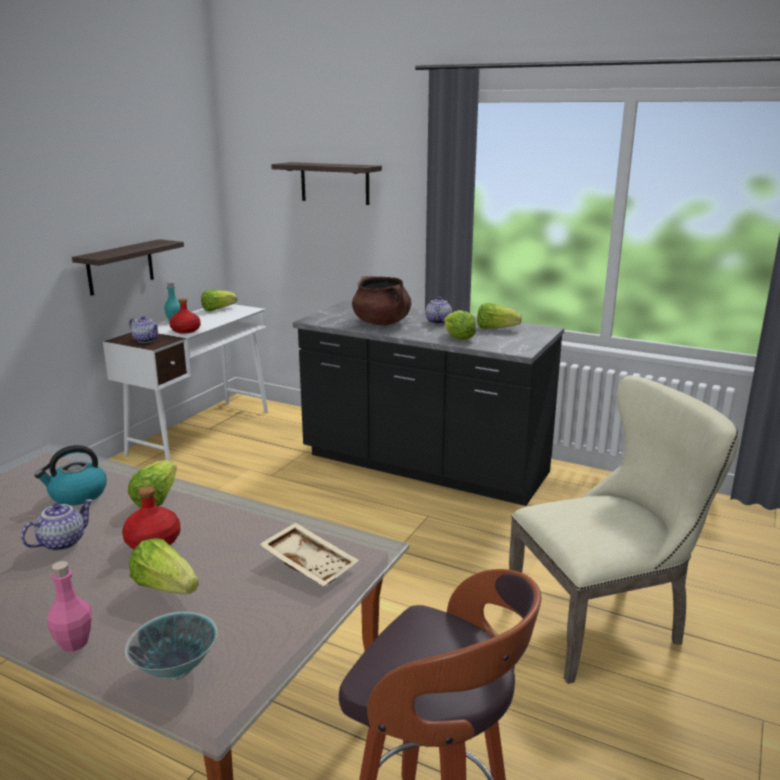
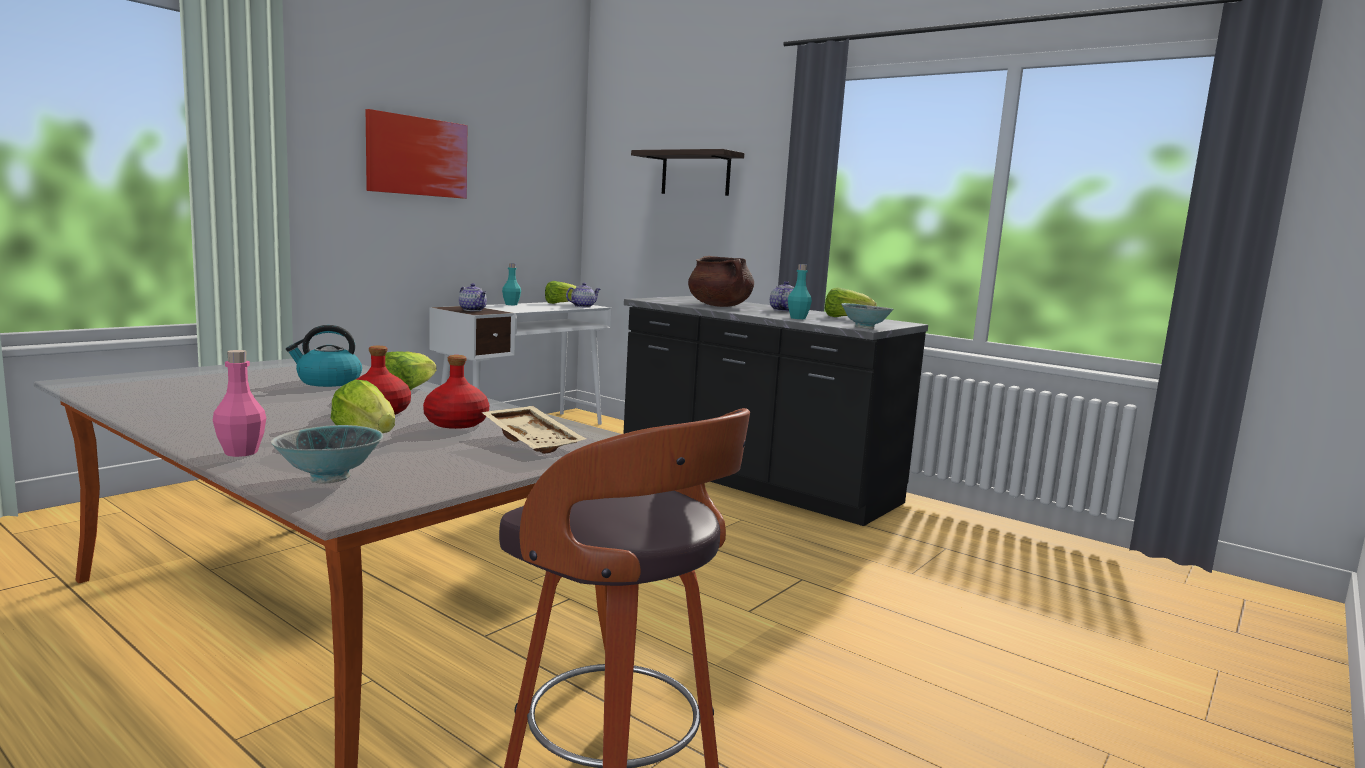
camera: 10 degrees right, 10 degrees down
teapot [21,499,93,551] -> teapot moved to [566,283,600,308]
shelf [72,239,184,296] -> none
red bottle [170,298,201,334] -> red bottle moved to [423,355,489,429]
lettuce [444,310,476,340] -> turquoise bottle [788,264,812,319]
beige chair [509,375,739,684] -> none
none -> picture [366,109,467,199]
none -> bowl [841,303,894,329]

